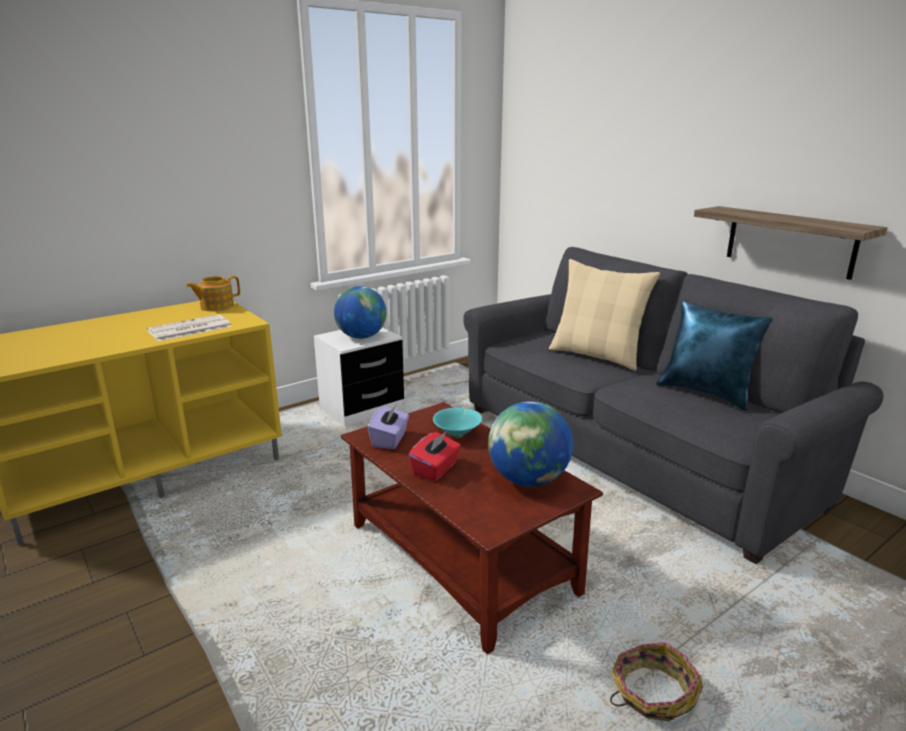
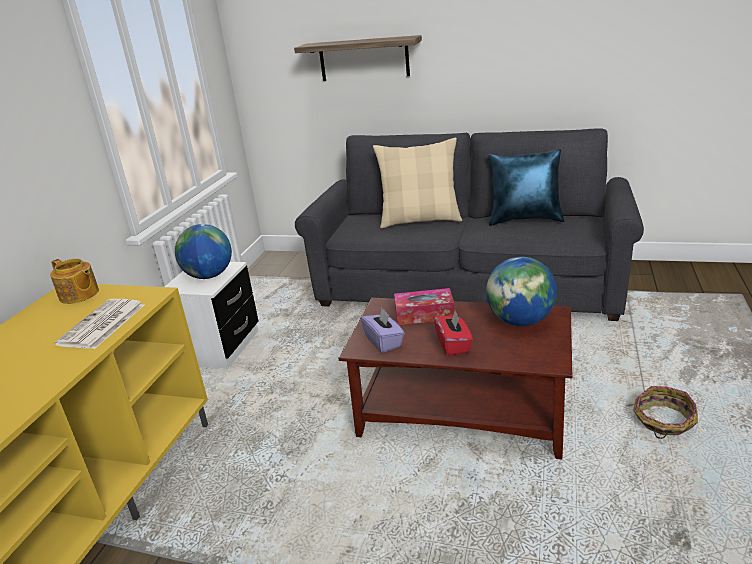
camera: 35 degrees left, 5 degrees up
teapot [186,276,240,311] -> teapot turned 75 degrees counterclockwise [50,259,99,304]
turquoise bowl [433,408,482,437] -> tissue box [394,288,454,325]
shelf [694,206,887,280] -> shelf moved to [294,35,422,81]

